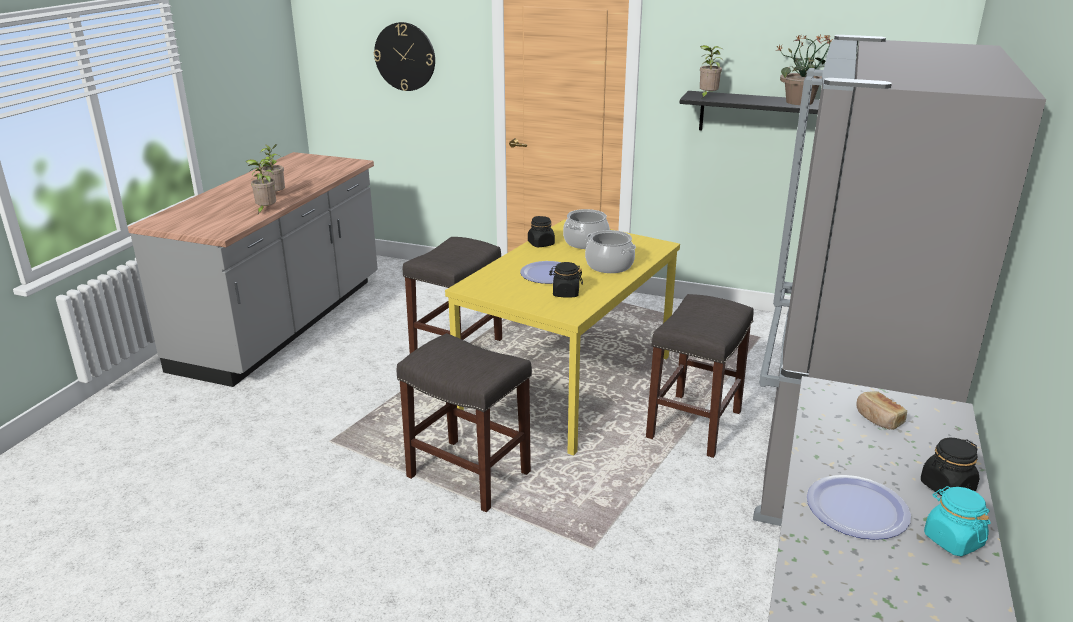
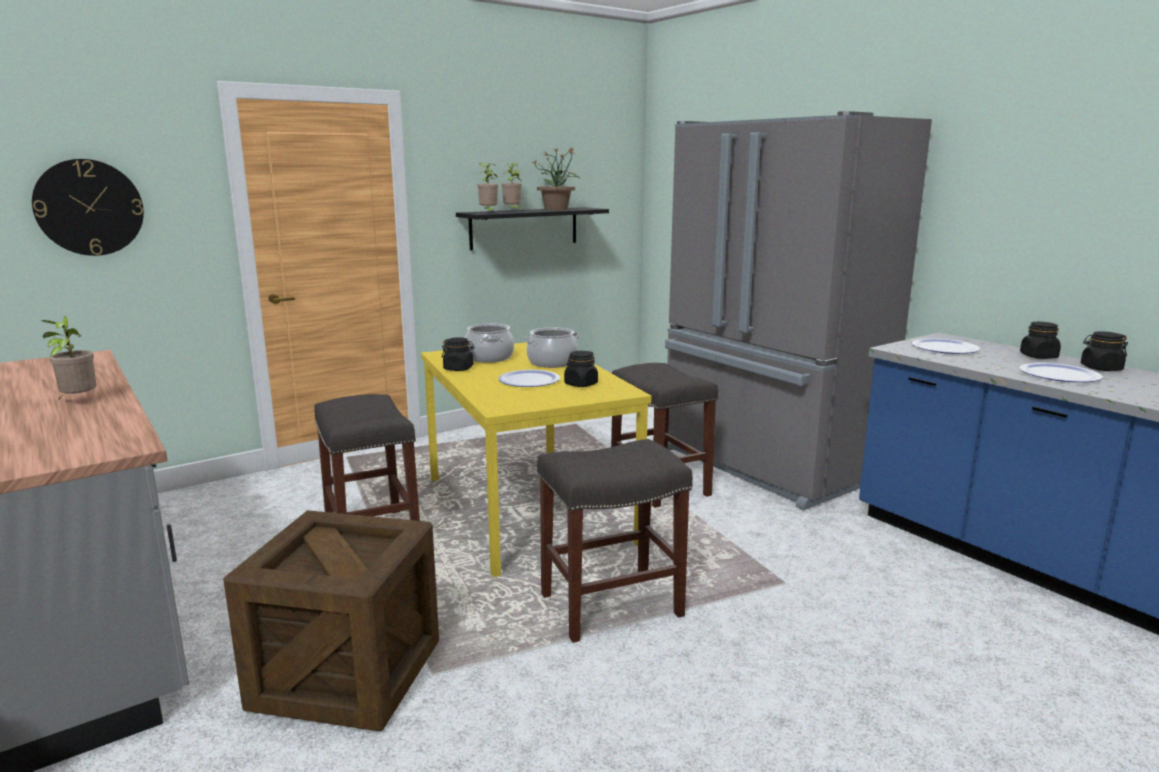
camera: 55 degrees left, 10 degrees down
potted plant [245,159,276,214] -> potted plant moved to [501,163,522,212]
bread [856,391,907,430] -> plate [912,338,980,354]
turquoise jar [924,486,990,556] -> black jar [1081,331,1128,371]
none -> crate [223,510,439,732]

